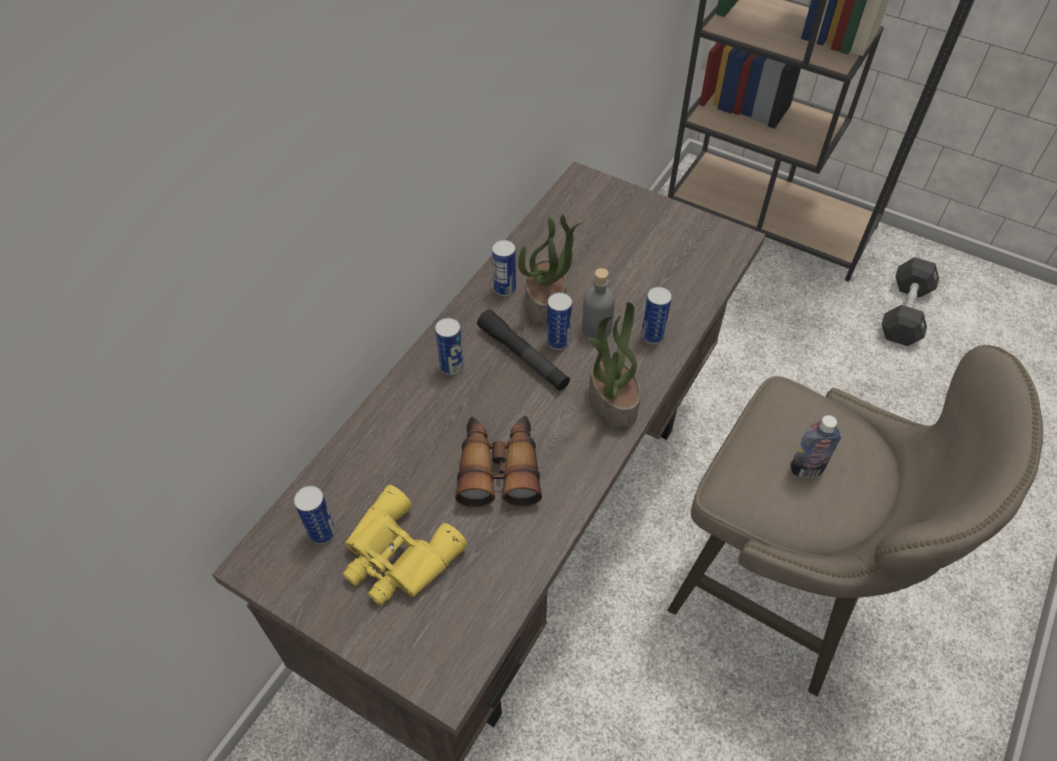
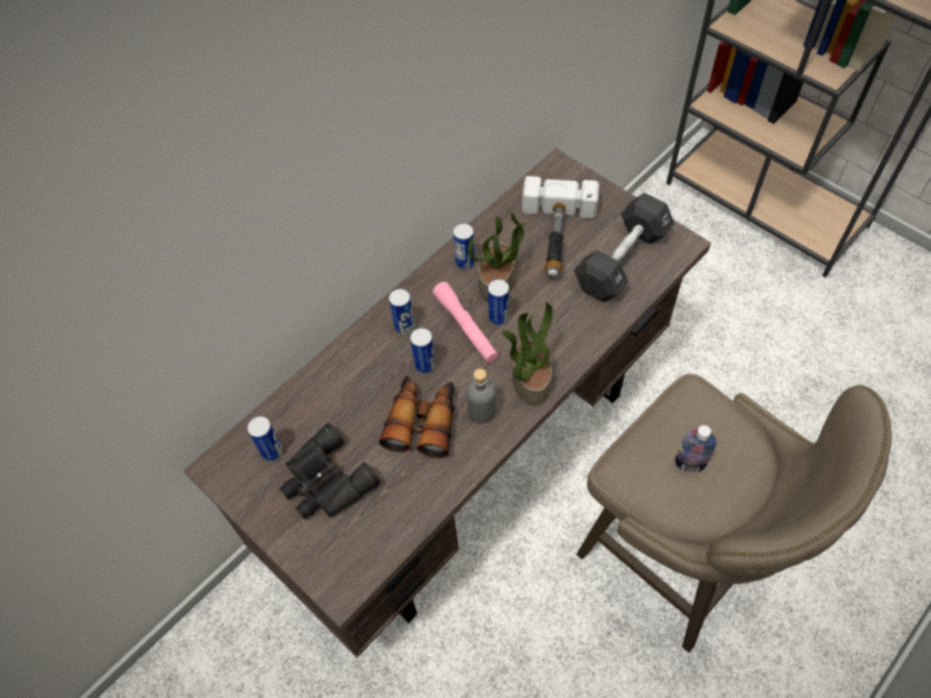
camera: 15 degrees right, 5 degrees up
yellow binoculars [342,485,467,606] -> black binoculars [279,423,380,519]
black flashlight [477,309,570,391] -> pink flashlight [433,282,498,363]
grey bottle [582,268,615,340] -> grey bottle moved to [466,369,496,424]
can [641,287,672,344] -> can moved to [410,328,436,374]
black dumbbell [881,257,939,346] -> black dumbbell moved to [573,193,674,302]
none -> hammer [522,176,599,277]

